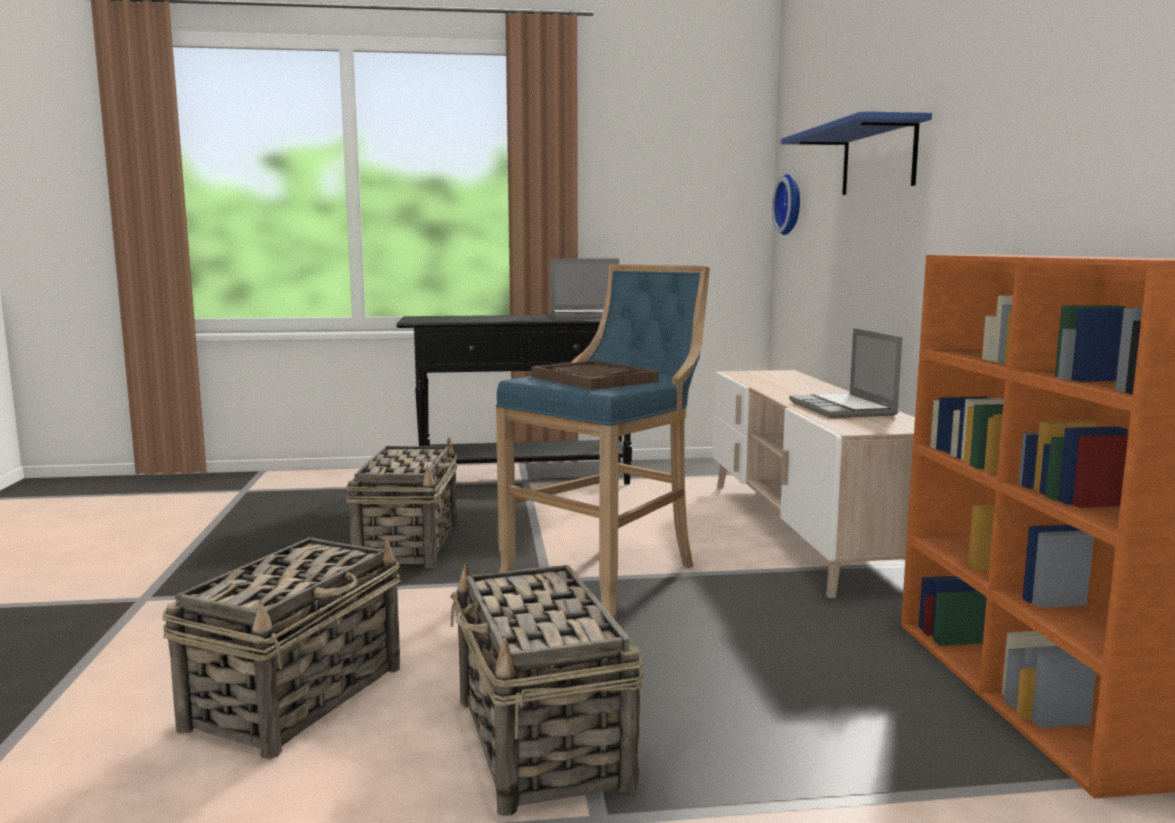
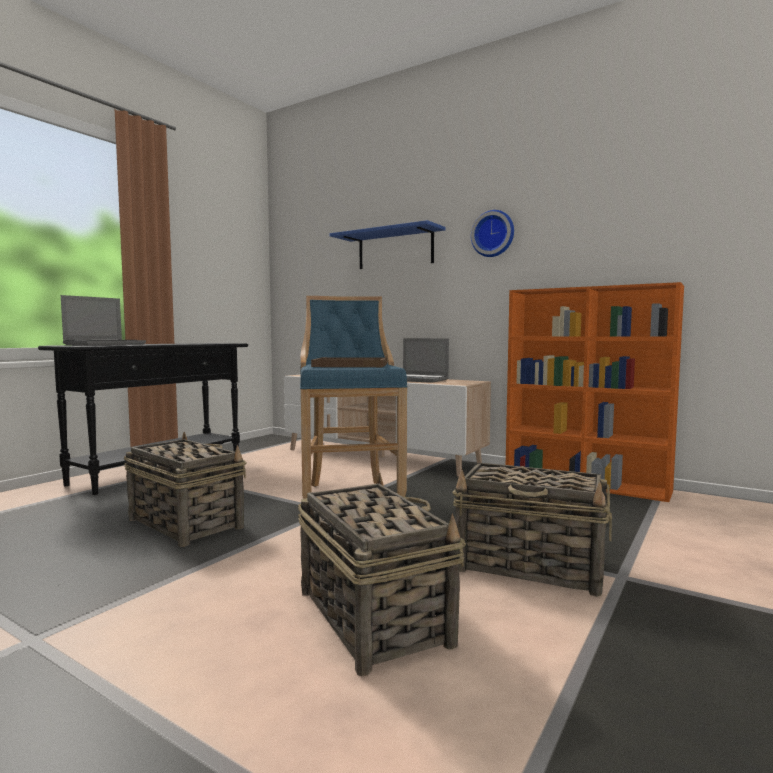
camera: 50 degrees left, 5 degrees down
laptop [550,258,619,319] -> laptop moved to [61,295,146,345]
wall clock [772,174,800,235] -> wall clock moved to [471,210,514,257]

